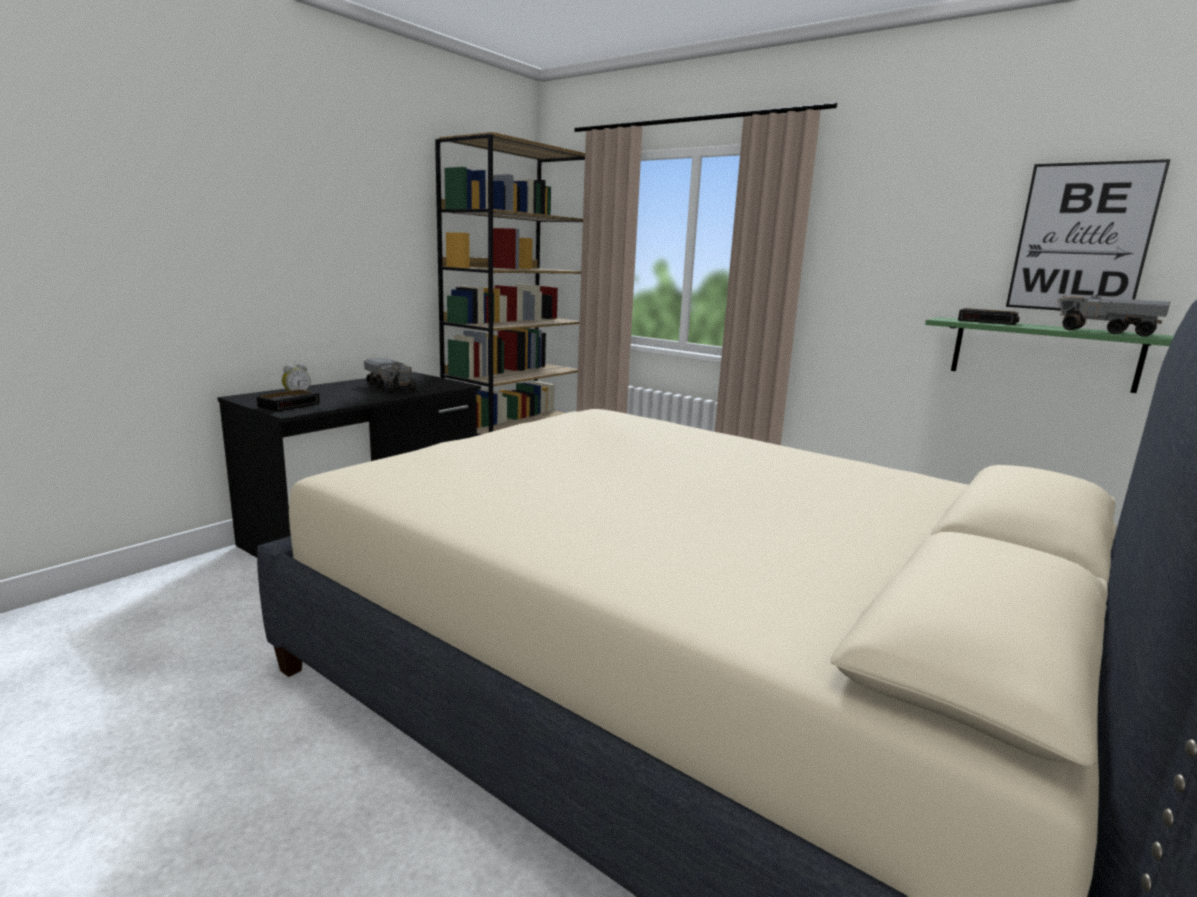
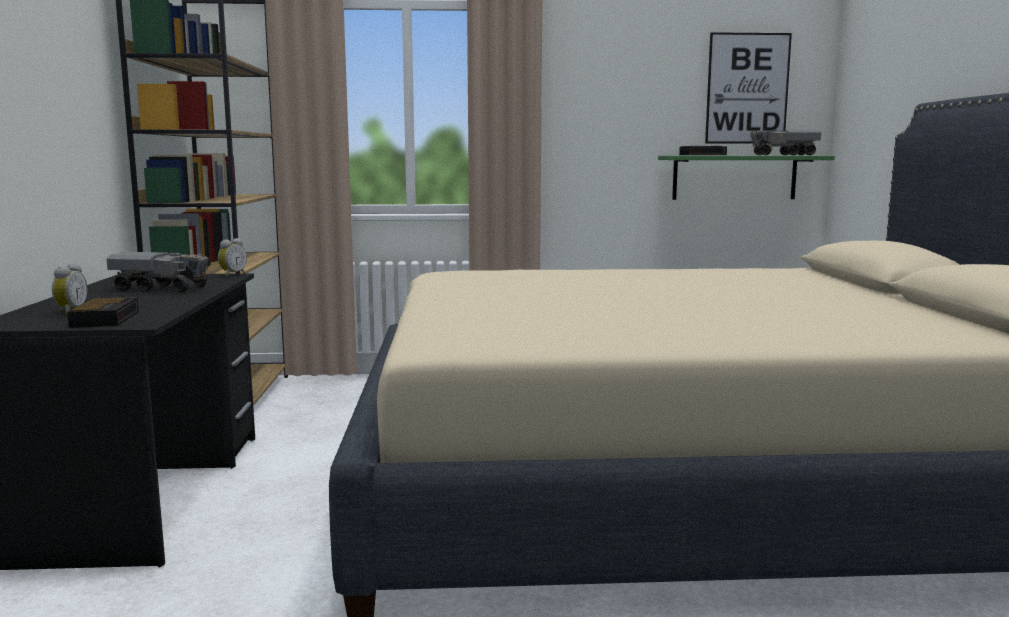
camera: 40 degrees left, 5 degrees down
none -> alarm clock [218,238,247,277]

